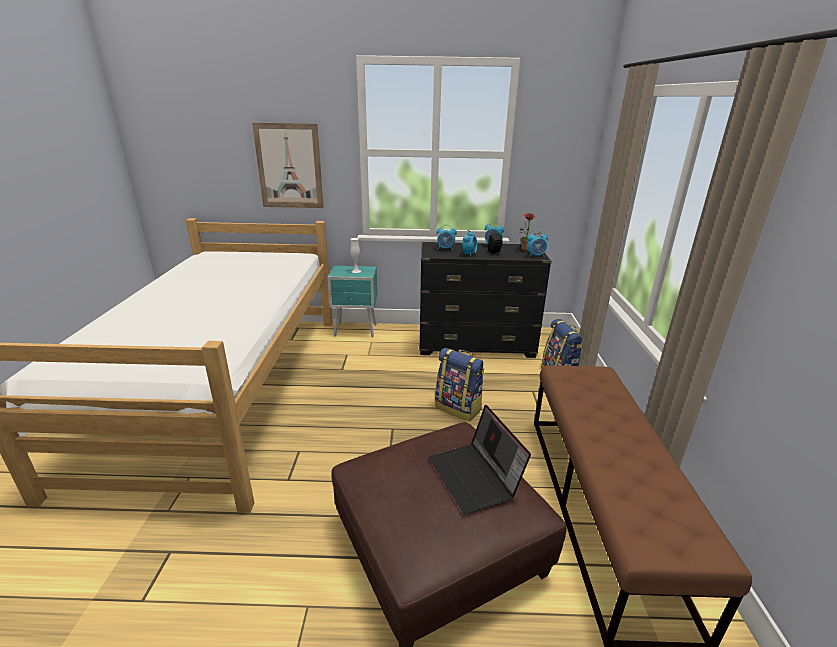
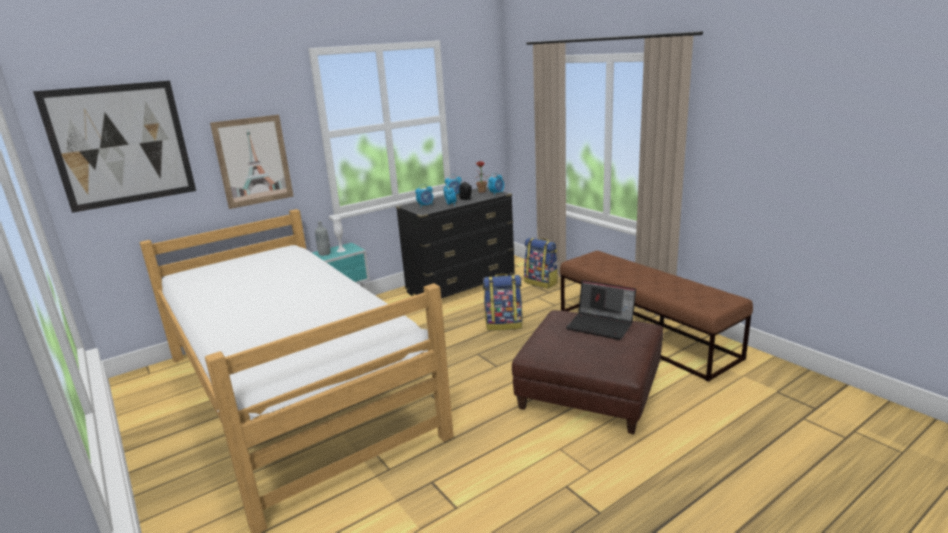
camera: 35 degrees left, 5 degrees down
none -> picture [33,81,196,213]
none -> grey bottle [315,221,330,256]

